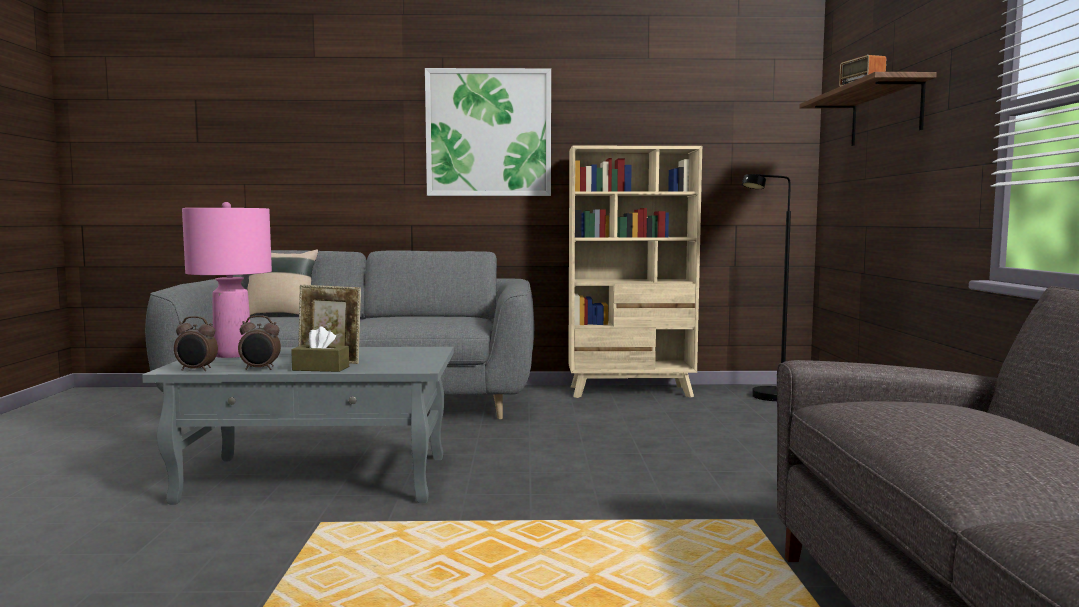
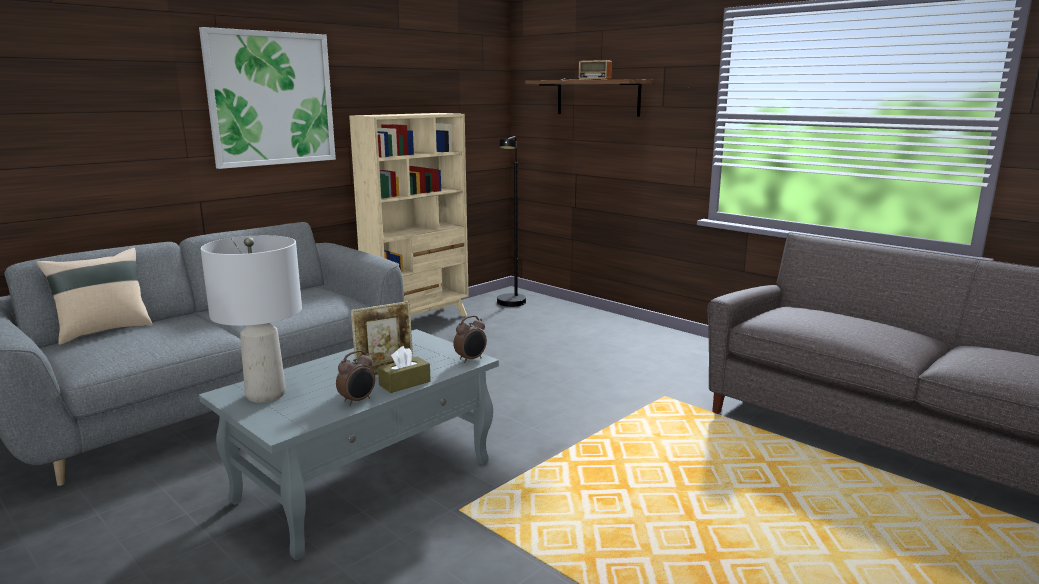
camera: 45 degrees left, 10 degrees up
alarm clock [174,316,218,371] -> alarm clock moved to [453,315,487,363]
pink table lamp [182,202,272,358] -> grey table lamp [201,235,302,403]

